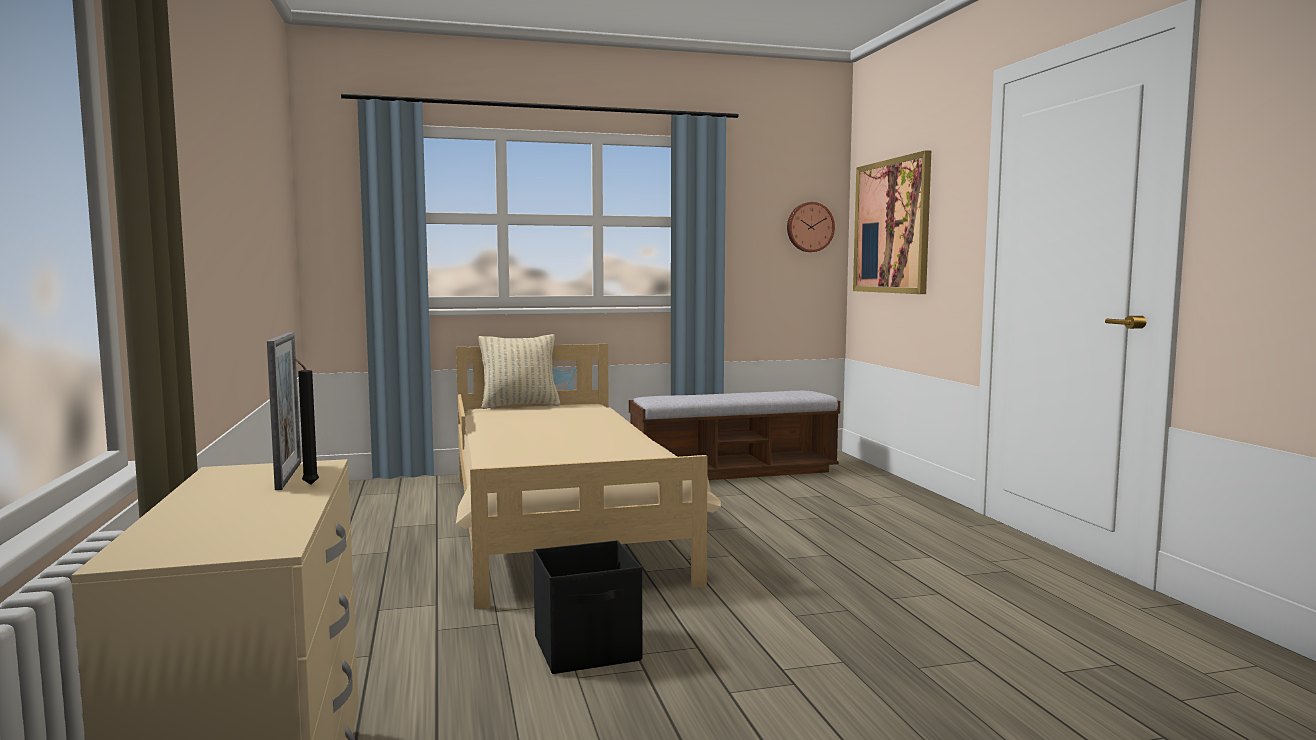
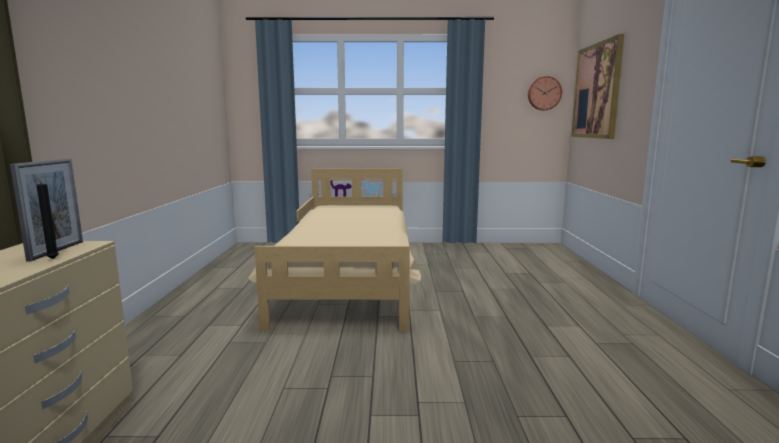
camera: 15 degrees right, 5 degrees up
beige pillow [479,334,560,409] -> none
black storage box [533,540,642,674] -> none
bench [629,391,840,480] -> none

